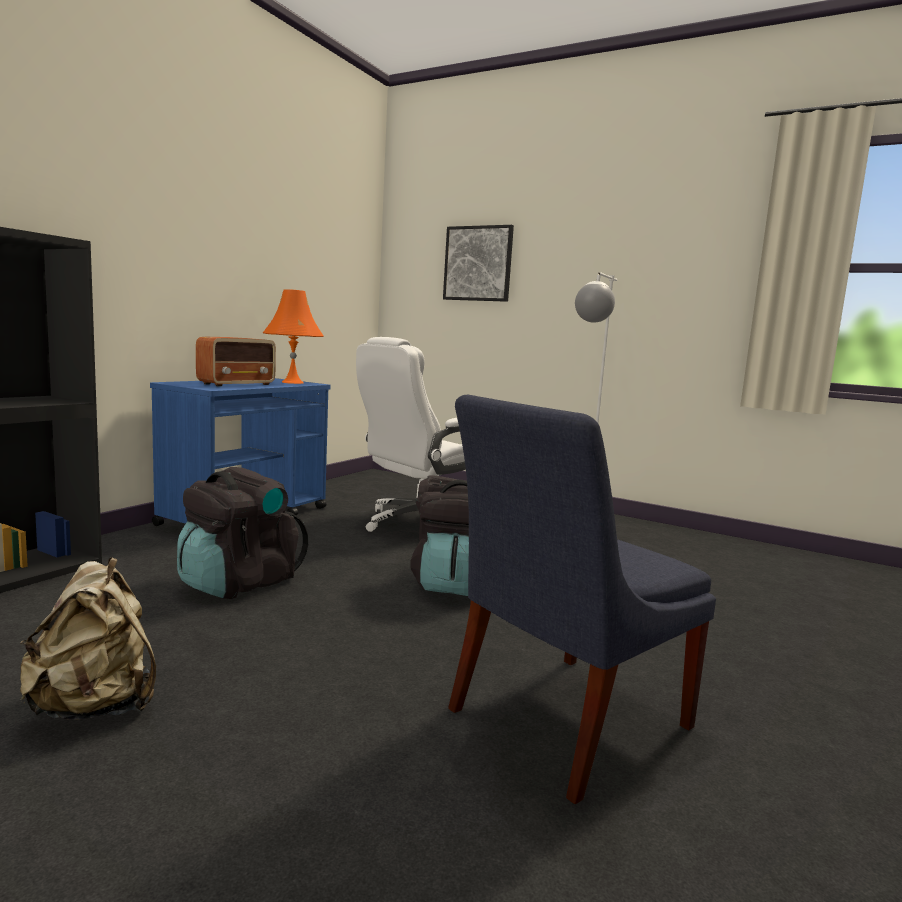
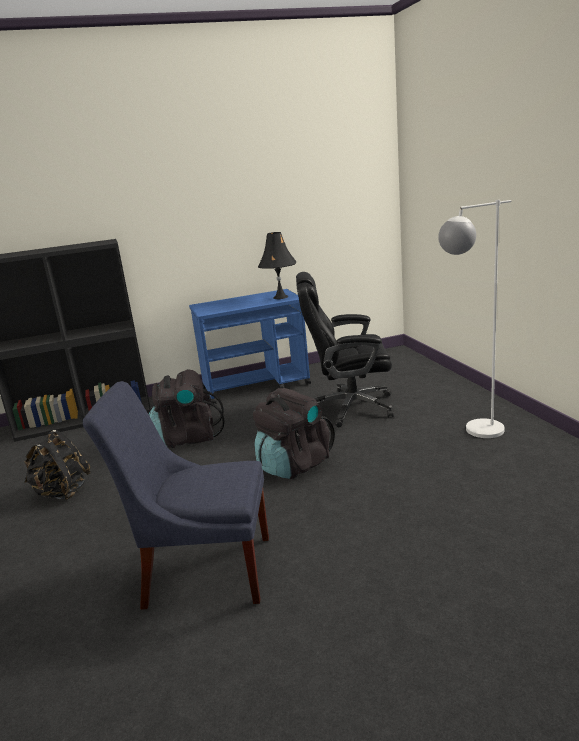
camera: 45 degrees right, 10 degrees up
beige backpack [20,557,156,720] -> black backpack [24,430,91,500]
radio [196,337,276,386] -> none
orange table lamp [263,289,324,384] -> black table lamp [258,232,296,299]
white office chair [356,337,466,532] -> black office chair [296,272,394,427]
picture [443,225,514,302] -> none

